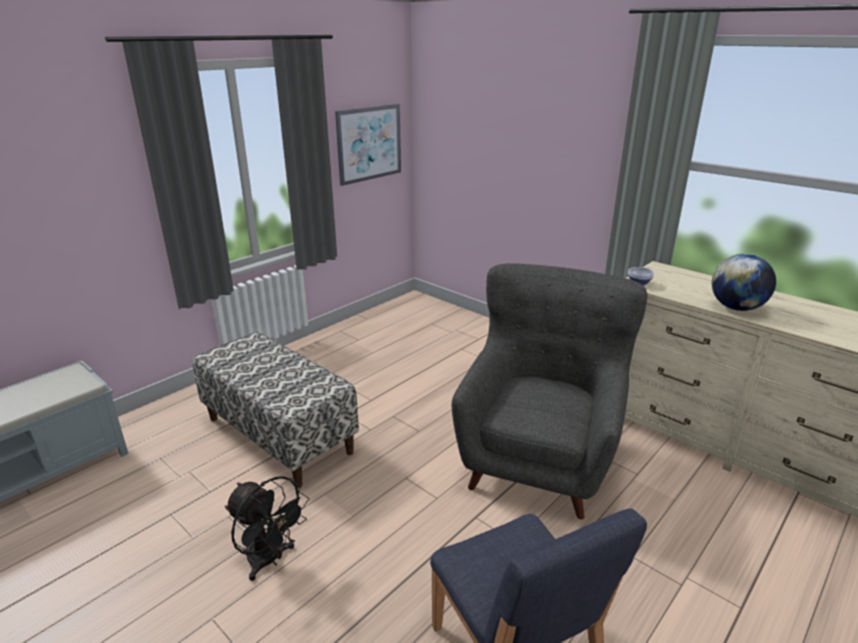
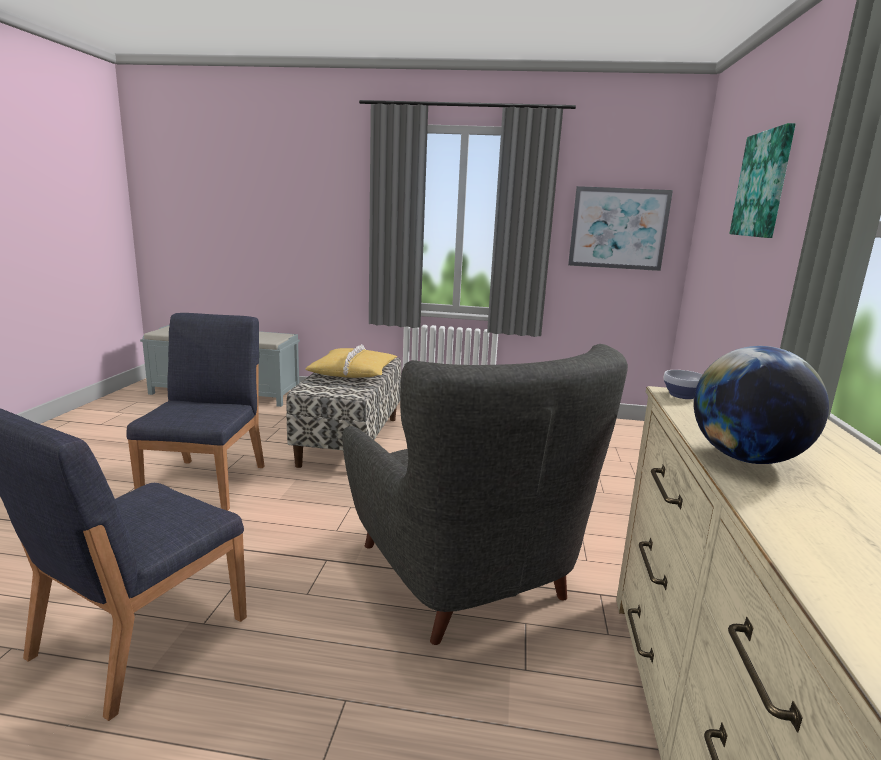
camera: 55 degrees right, 10 degrees down
black fan [225,476,309,581] -> blue chair [126,313,265,511]
grey armchair [452,263,648,519] -> grey armchair turned 75 degrees clockwise [342,344,628,645]
none -> yellow pillow [305,344,397,378]
none -> picture [729,123,796,238]

